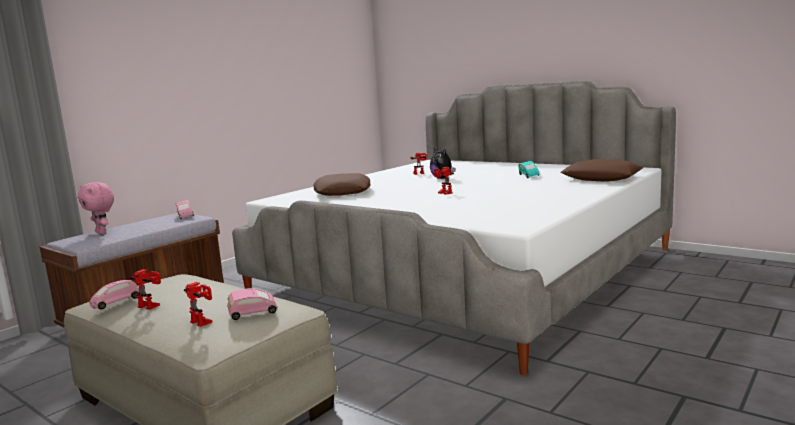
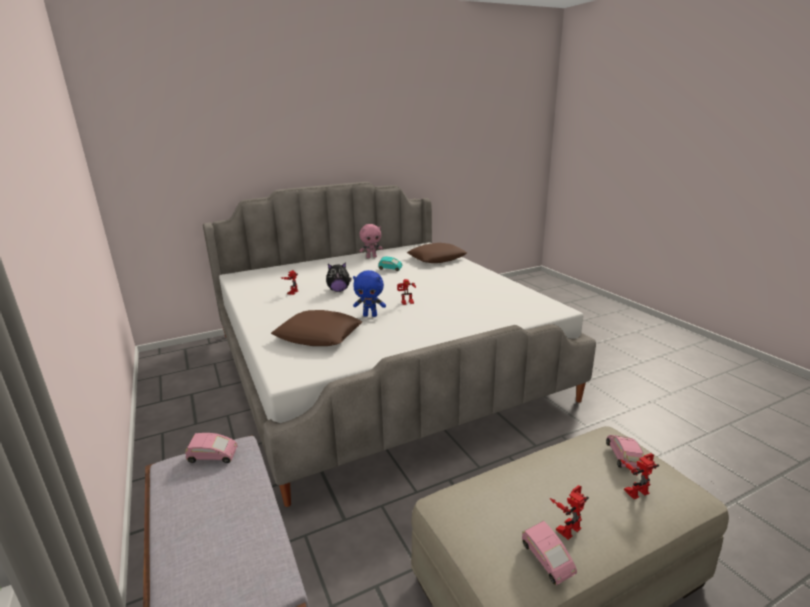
camera: 65 degrees left, 10 degrees up
pink plush toy [77,182,114,234] -> pink plush toy moved to [359,224,383,258]
none -> blue plush toy [353,270,386,317]

